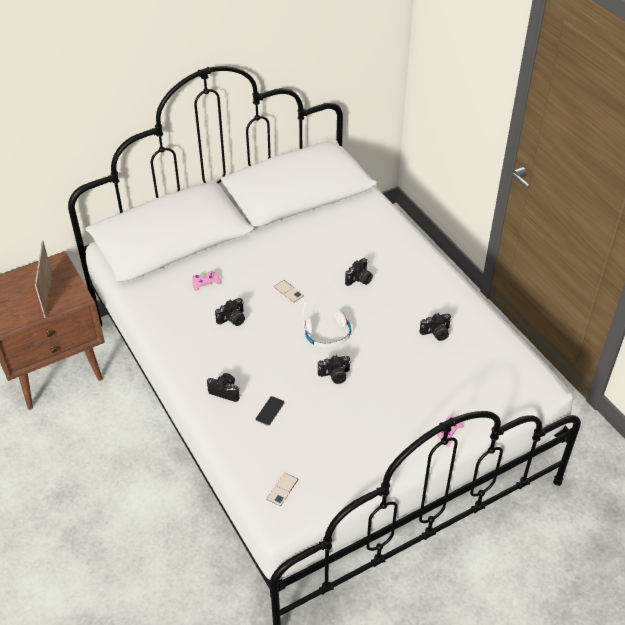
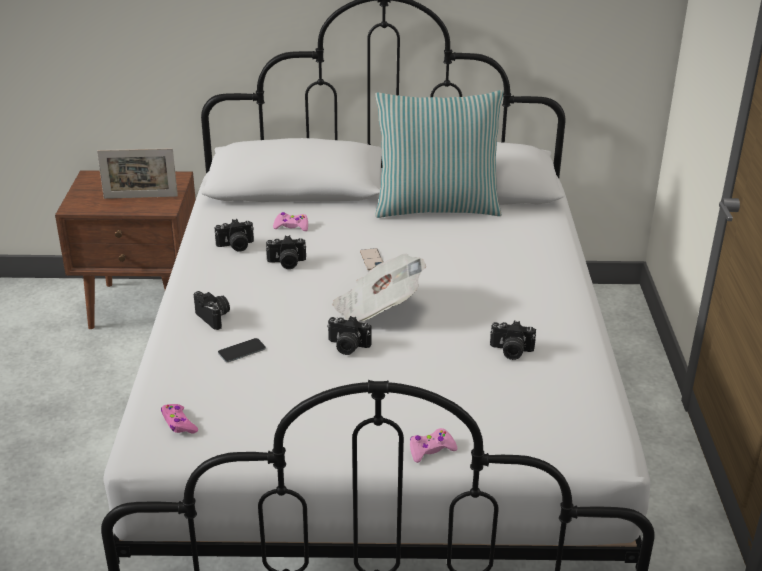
camera: 30 degrees right, 15 degrees down
picture frame [35,240,52,318] -> picture frame turned 120 degrees counterclockwise [97,148,178,199]
phone [266,473,298,506] -> pink game controller [161,404,198,434]
white headphones [302,301,351,347] -> newspaper [332,254,426,321]
camera [345,258,373,286] -> camera moved to [214,219,254,252]
none -> pillow [375,90,503,218]

